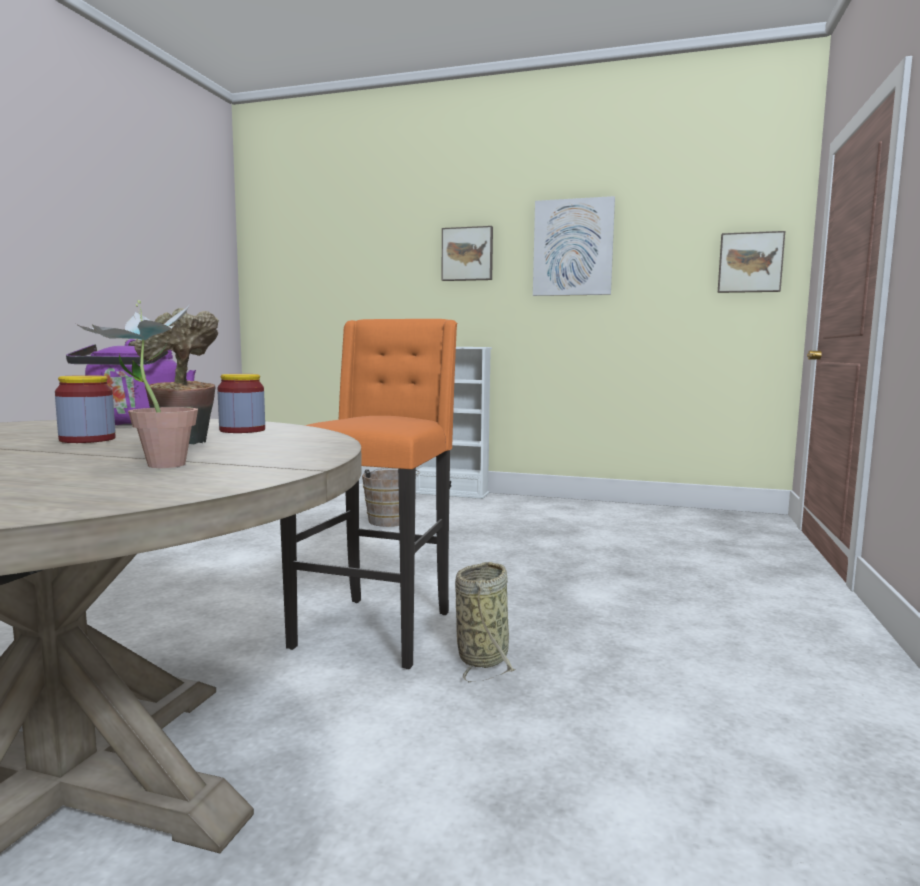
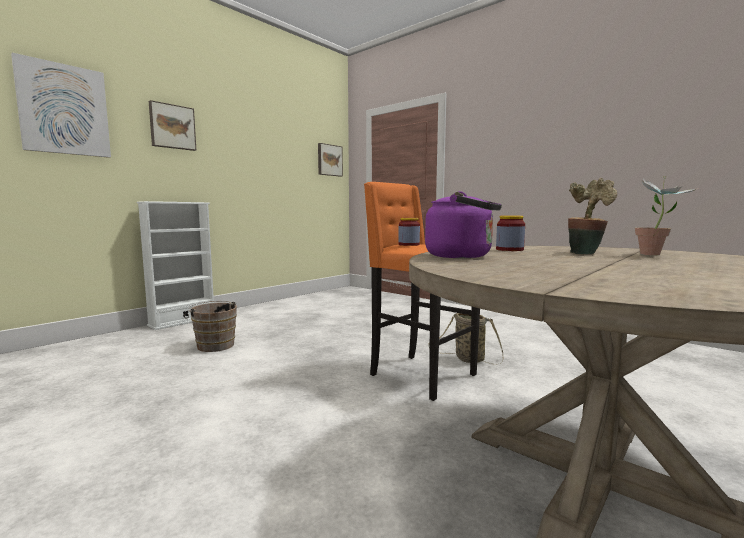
camera: 65 degrees left, 0 degrees up
jar [55,375,116,443] -> jar moved to [398,218,420,246]
picture [533,196,615,296] -> picture moved to [11,53,111,158]

